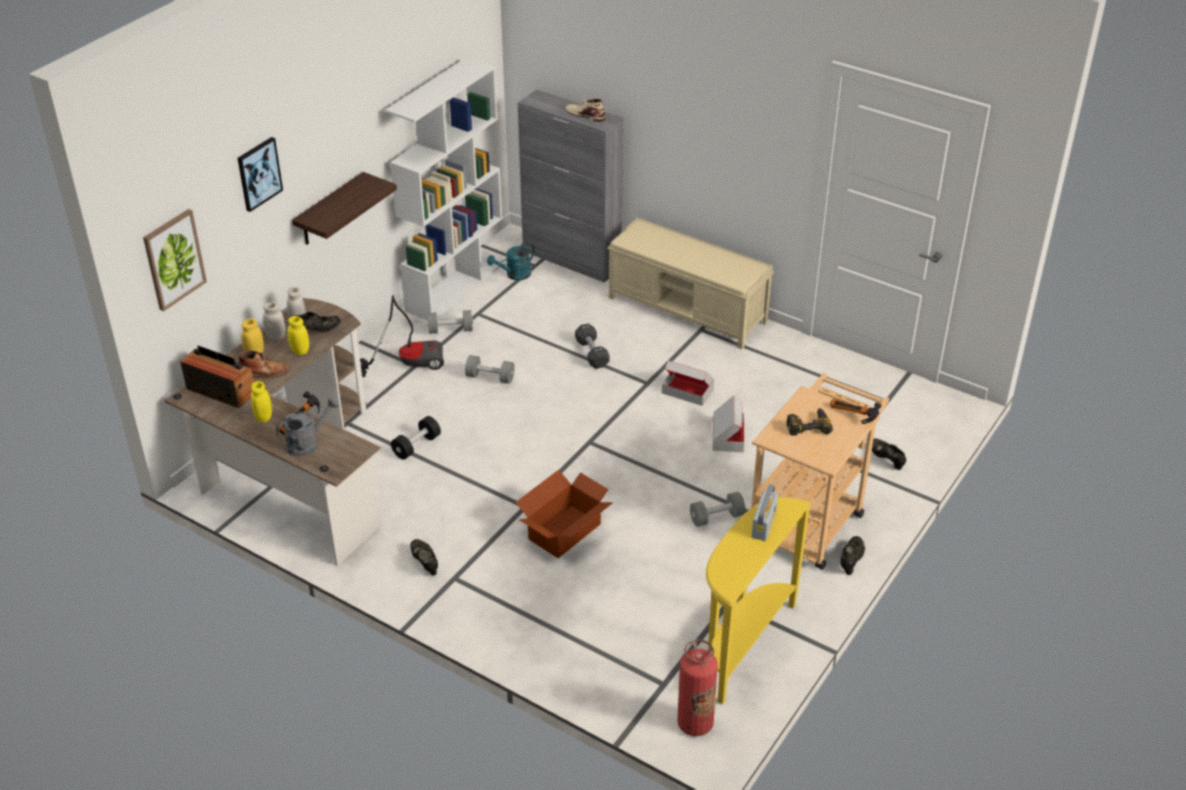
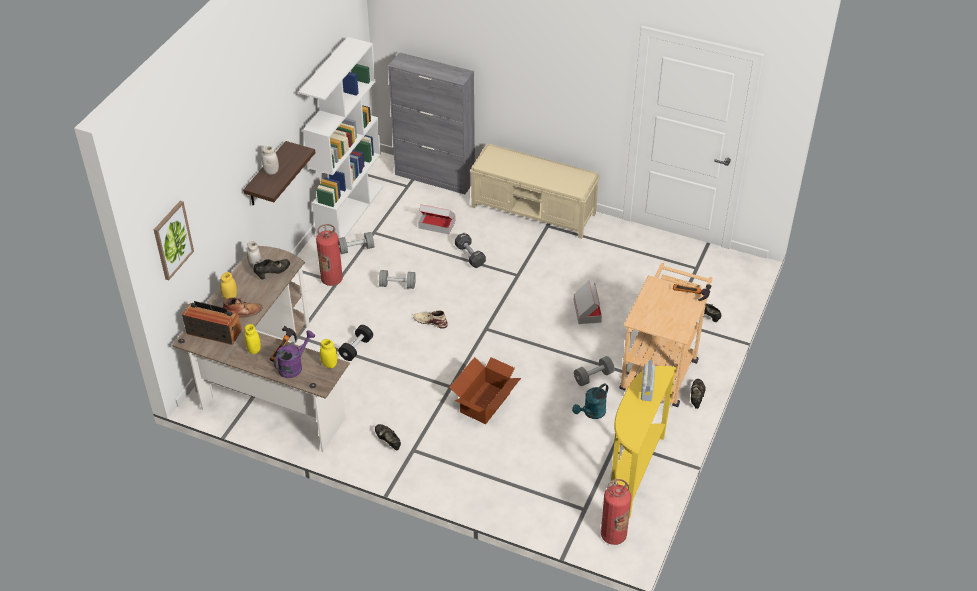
camera: 10 degrees left, 5 degrees up
picture [238,137,283,212] -> none
white jar [263,302,286,340] -> white jar moved to [262,146,279,175]
grey watering can [276,397,339,456] -> purple watering can [274,330,315,378]
yellow jar [287,316,309,355] -> yellow jar moved to [320,339,337,368]
vacuum cleaner [360,295,444,377] -> fire extinguisher [316,224,343,286]
turquoise watering can [487,242,534,280] -> turquoise watering can moved to [572,383,608,419]
beige boot [565,98,606,122] -> beige boot moved to [413,310,448,329]
cardboard box [662,360,714,406] -> cardboard box moved to [418,204,455,234]
power drill [787,408,833,436] -> none

